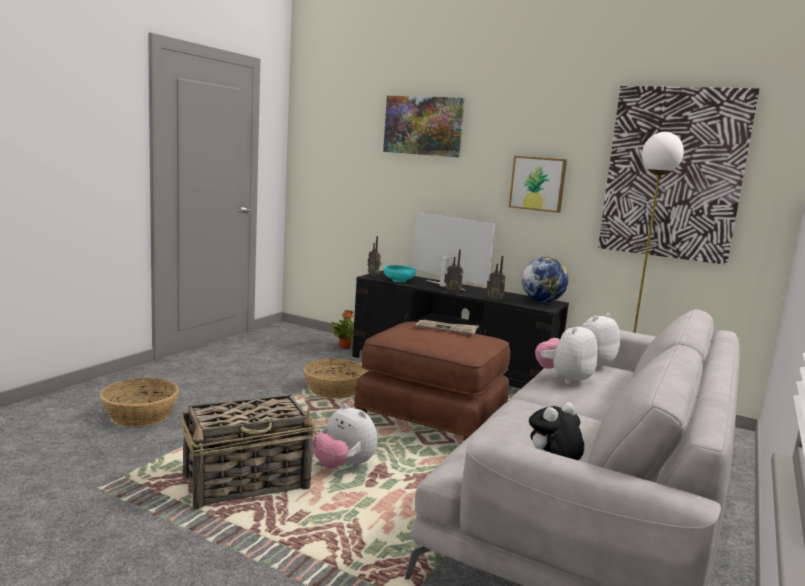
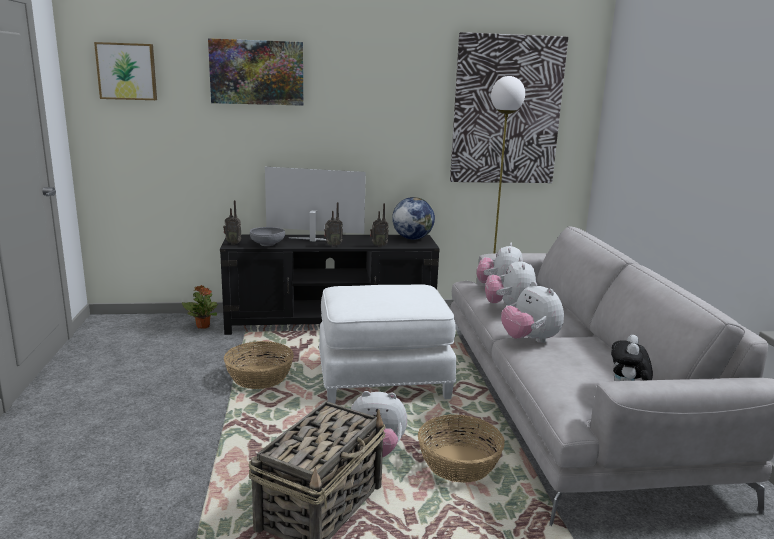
camera: 35 degrees left, 5 degrees up
basket [100,378,179,427] -> basket moved to [418,415,505,483]
brown ottoman [354,322,510,442] -> white ottoman [319,284,456,404]
turquoise bowl [384,265,416,282] -> grey bowl [250,227,285,246]
newspaper [416,320,479,335] -> none
picture [509,156,567,213] -> picture moved to [94,42,157,100]
none -> plush toy [501,282,564,343]

